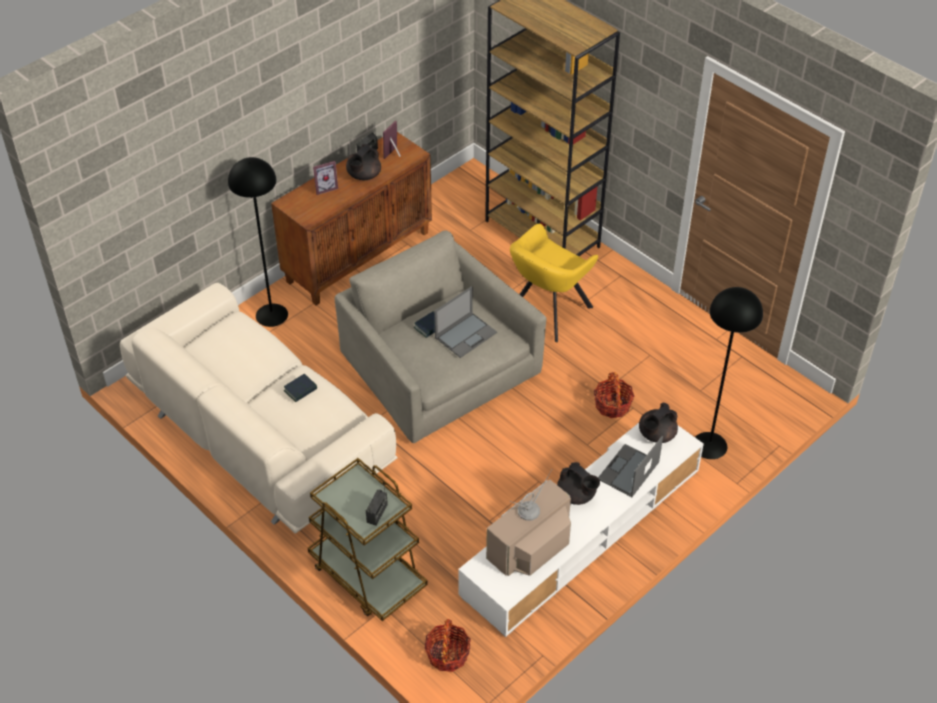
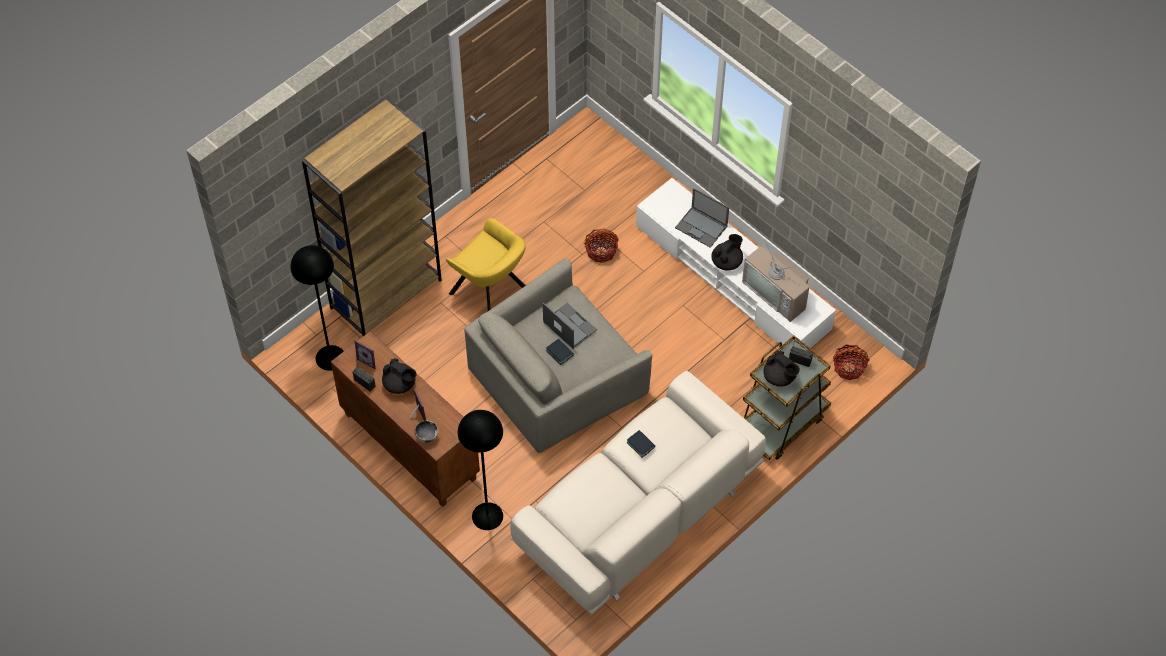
camera: 90 degrees left, 10 degrees up
black teapot [639,403,678,443] -> black teapot moved to [764,351,800,386]
black floor lamp [695,287,763,459] -> black floor lamp moved to [290,245,344,371]
none -> bowl [415,420,439,443]

